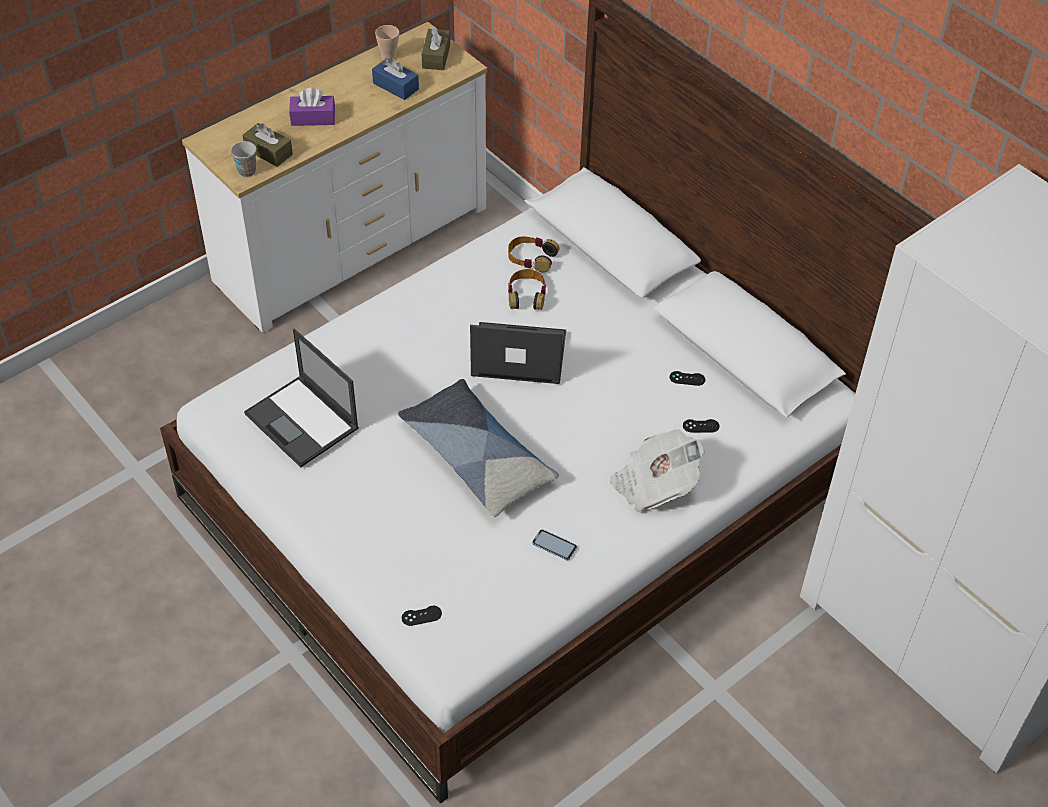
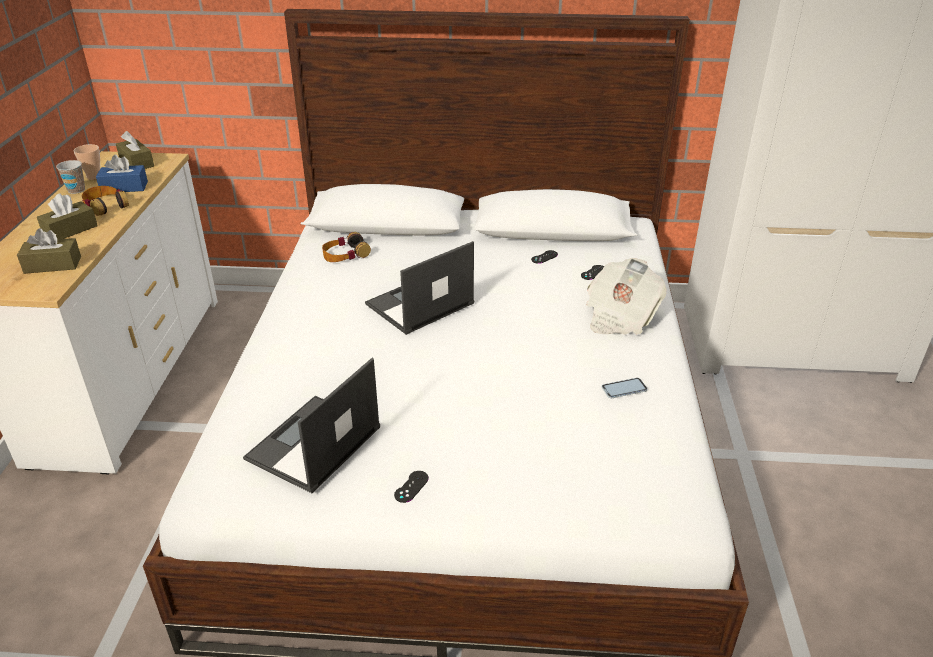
camera: 45 degrees left, 15 degrees down
cup [231,141,256,177] -> cup moved to [56,160,85,194]
laptop [244,329,359,468] -> laptop turned 120 degrees clockwise [243,358,380,493]
purple tissue box [289,87,335,126] -> brown tissue box [37,193,98,239]
pillow [398,379,559,517] -> none
black game controller [402,606,442,626] -> black game controller moved to [394,471,429,503]
headphones [508,269,546,310] -> headphones moved to [82,186,129,216]

